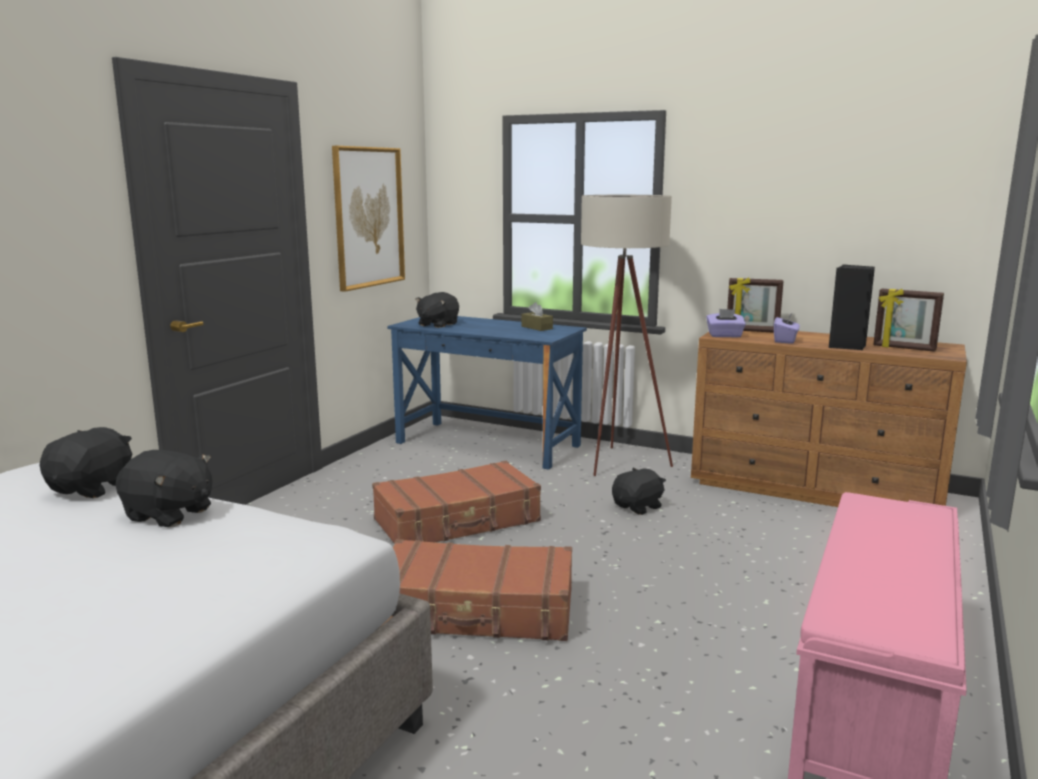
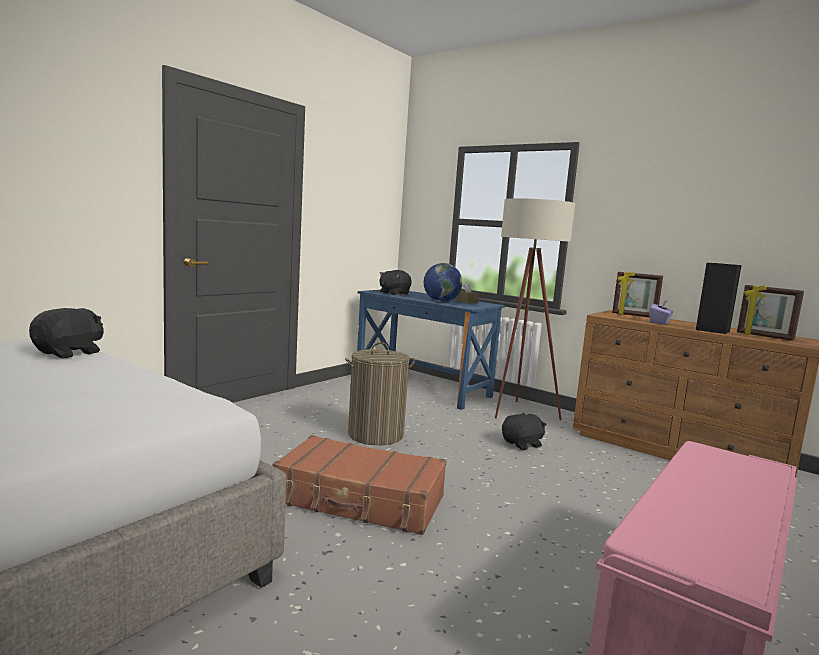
camera: 10 degrees right, 5 degrees down
black plush toy [115,450,212,527] -> none
picture [332,146,405,292] -> none
brown suitcase [372,461,541,543] -> laundry basket [345,342,415,445]
purple tissue box [706,309,746,338] -> none
none -> globe [424,263,462,302]

